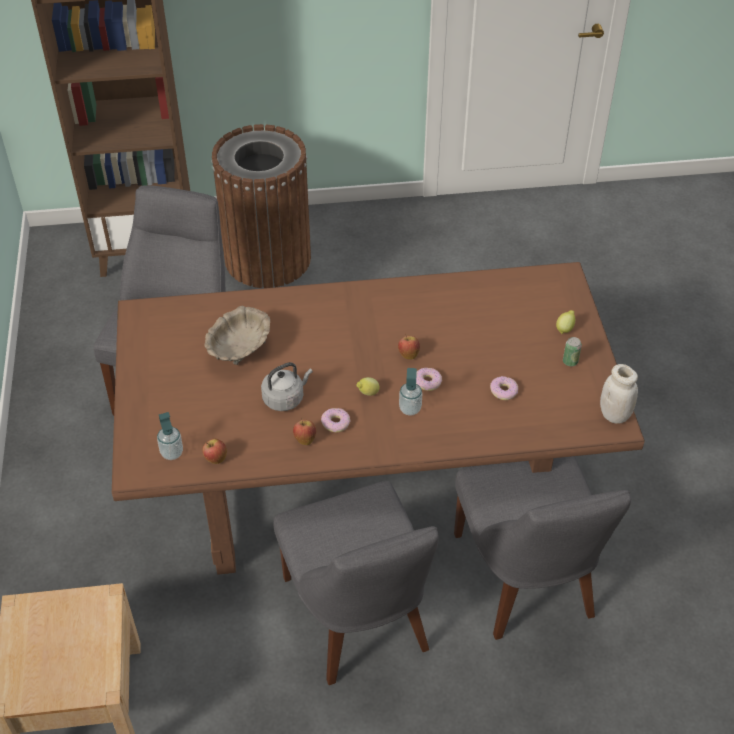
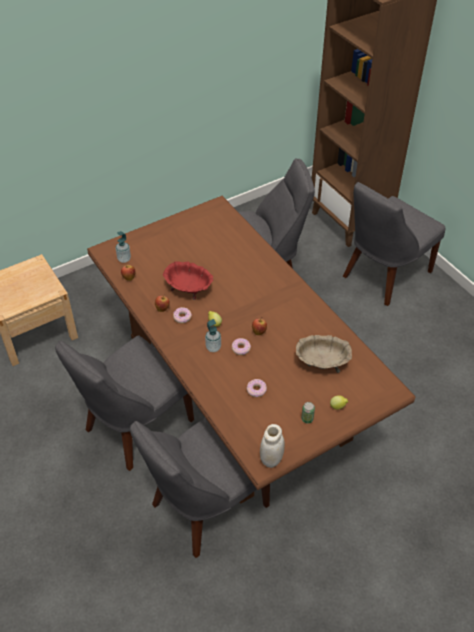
camera: 65 degrees right, 0 degrees up
beige bowl [205,306,270,365] -> beige bowl moved to [296,335,352,373]
brown trash can [212,124,311,288] -> grey chair [343,182,446,306]
grey kettle [261,362,313,411] -> red bowl [163,261,213,300]

